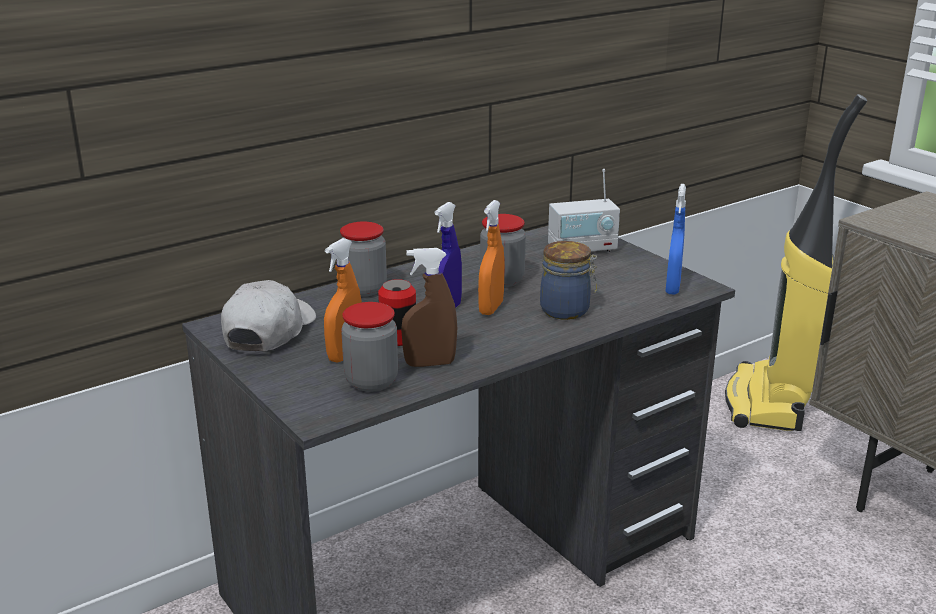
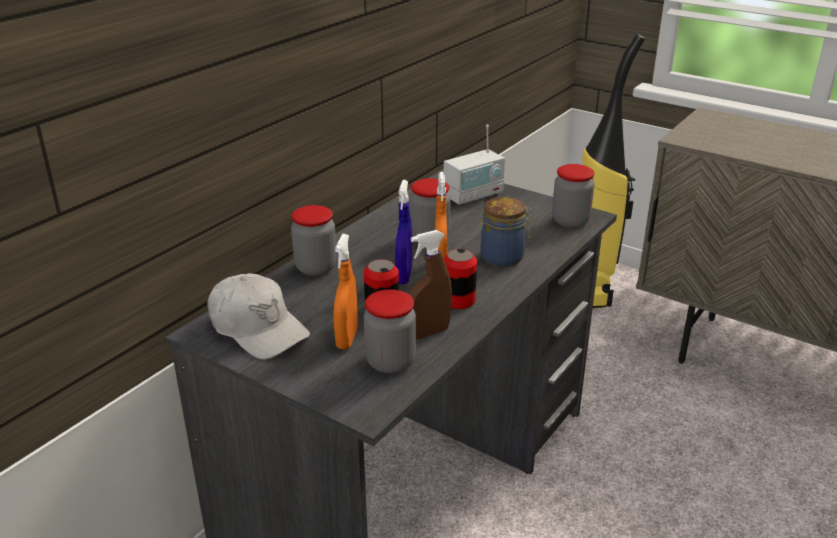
camera: 20 degrees left, 5 degrees up
white cap [221,280,316,351] -> white cap turned 135 degrees clockwise [207,273,310,359]
blue spray bottle [665,184,686,295] -> jar [552,164,594,228]
none -> can [443,249,477,309]

